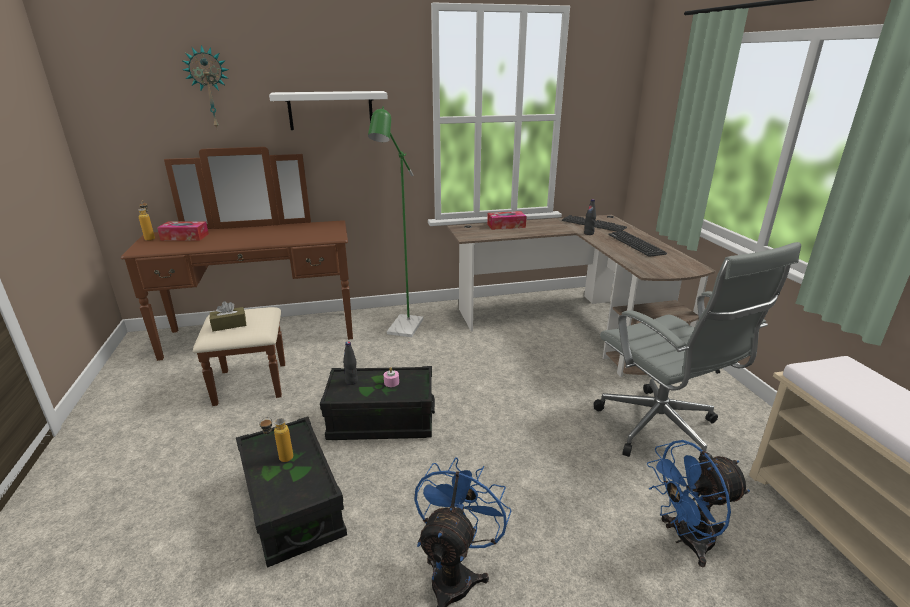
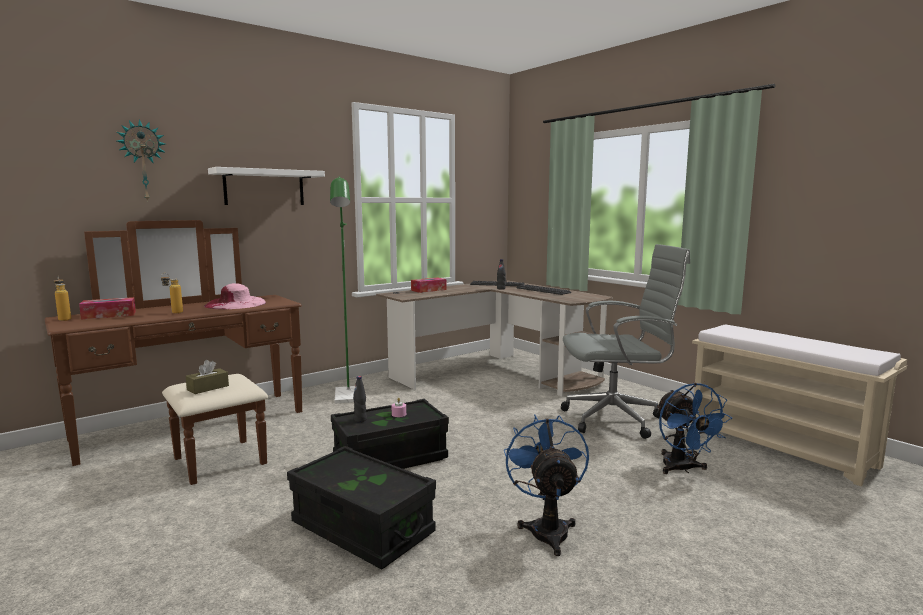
camera: 25 degrees left, 15 degrees down
bottle [259,417,293,462] -> bottle moved to [161,273,183,314]
grey office chair [594,242,801,462] -> grey office chair turned 45 degrees counterclockwise [561,244,690,439]
blue fan [647,440,750,567] -> blue fan turned 60 degrees counterclockwise [656,383,732,474]
none -> pink hat [204,283,266,309]

